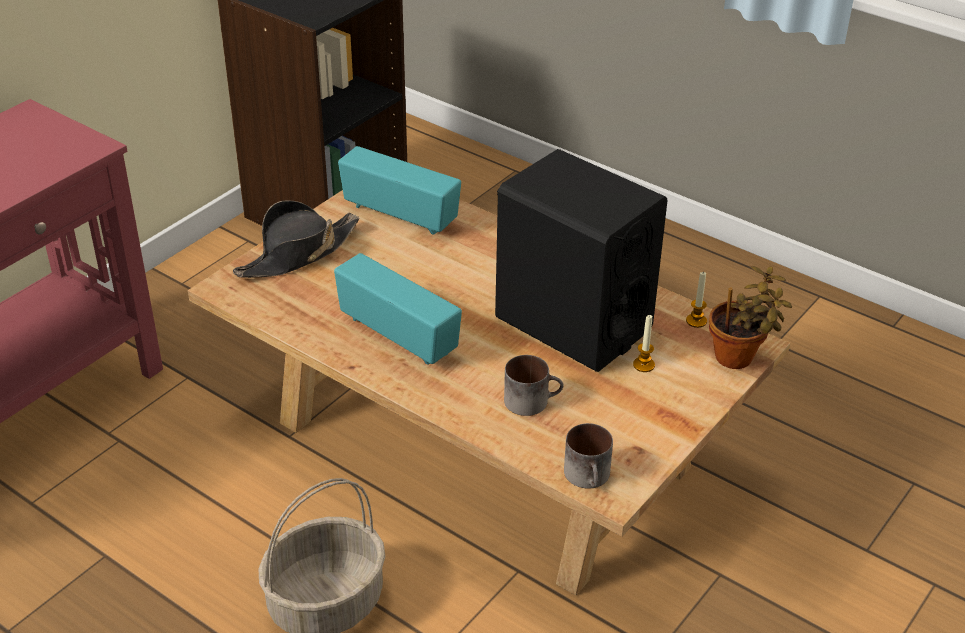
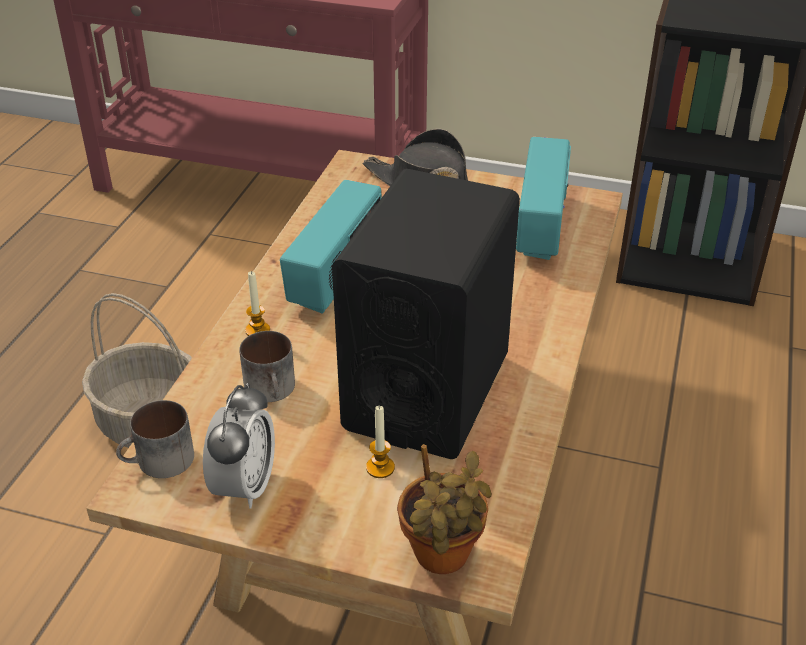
camera: 70 degrees right, 0 degrees up
candle [686,271,707,328] -> candle moved to [245,271,270,336]
none -> alarm clock [203,383,275,509]

